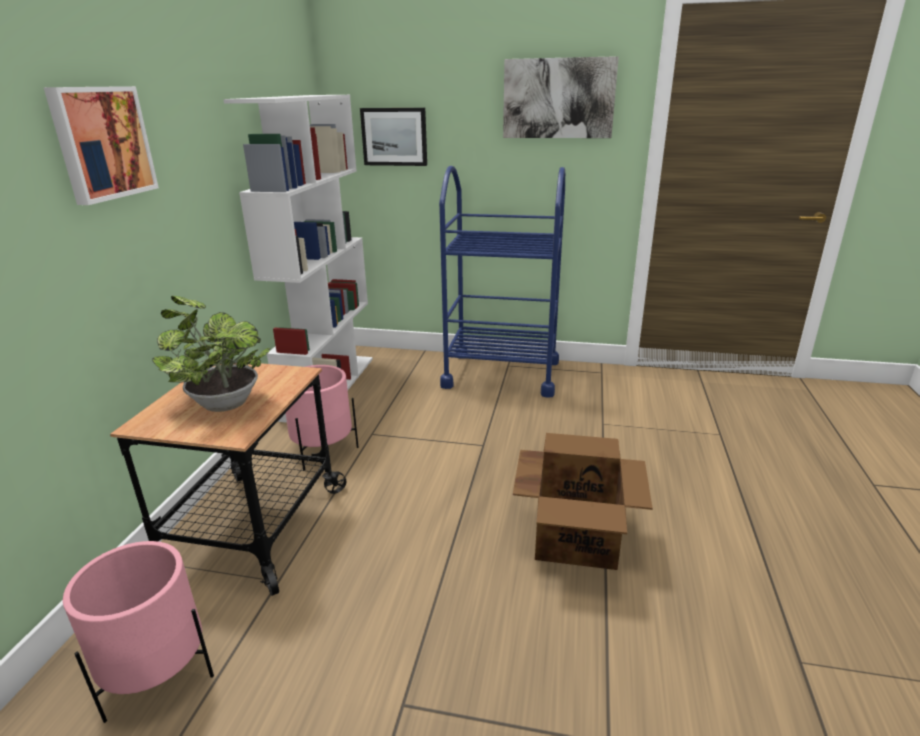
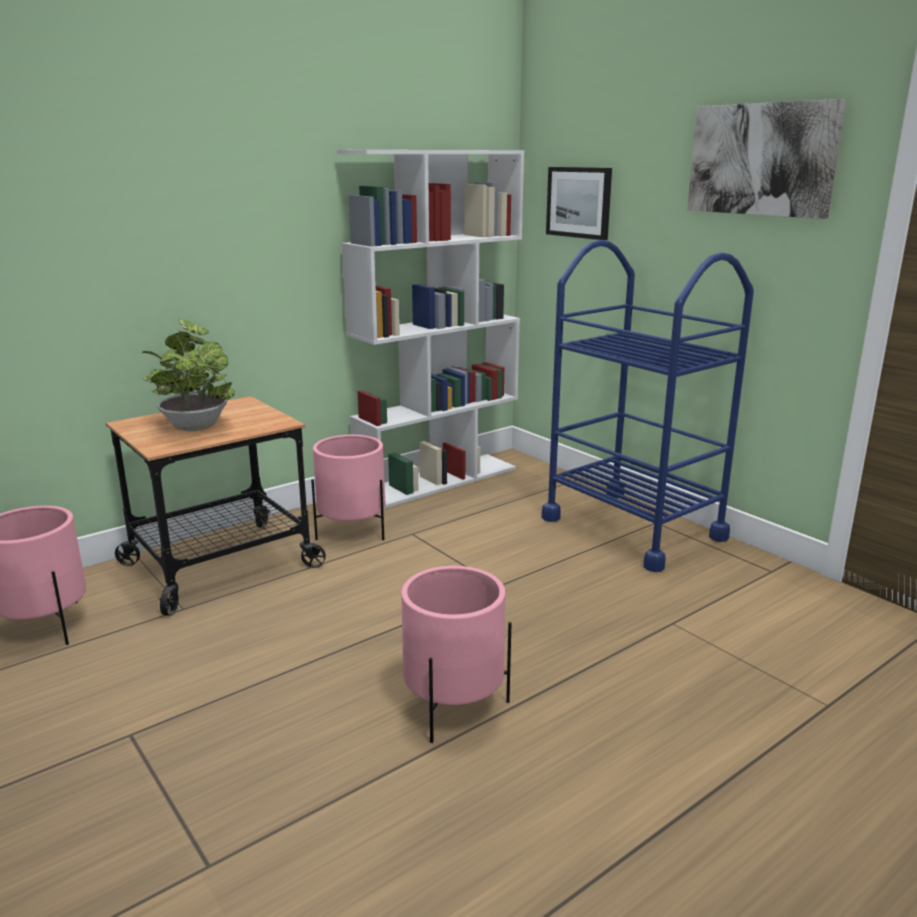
camera: 40 degrees right, 5 degrees down
picture [43,86,159,205] -> none
cardboard box [513,433,652,570] -> pink planter [401,566,512,743]

